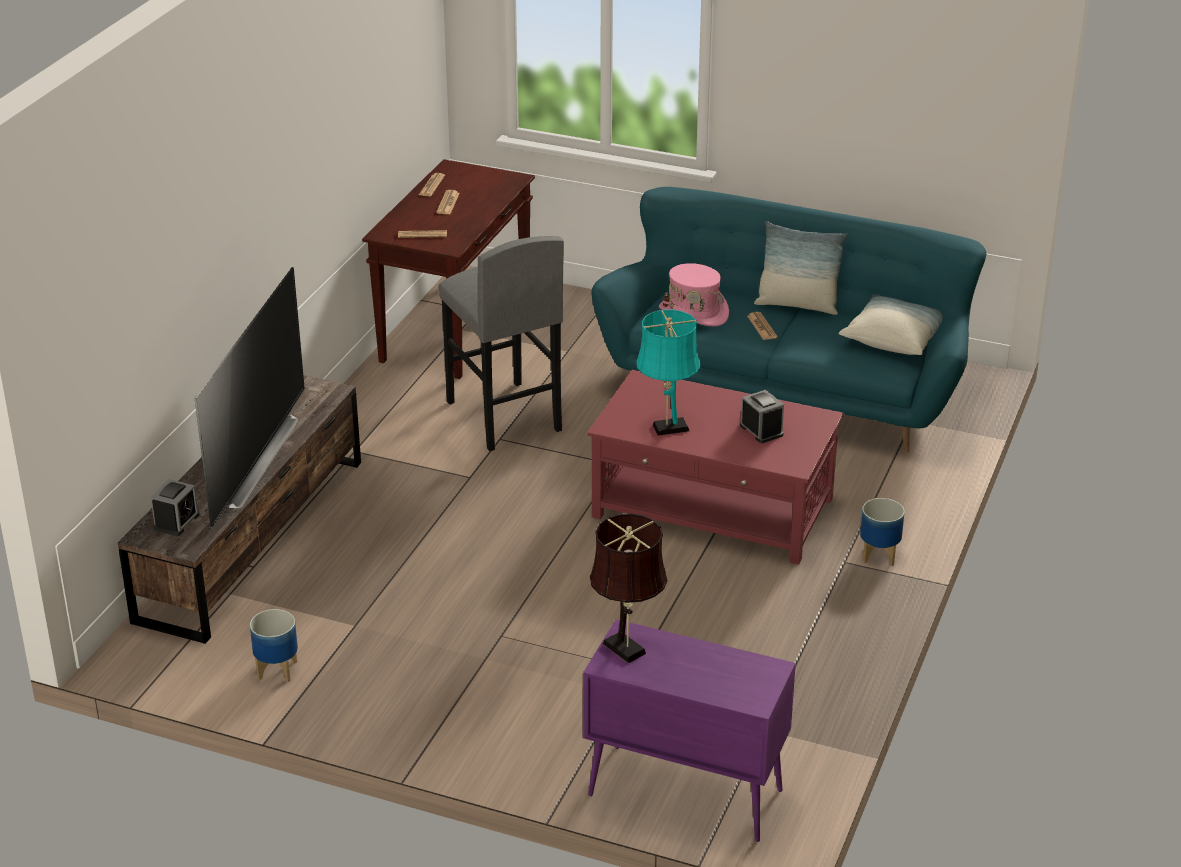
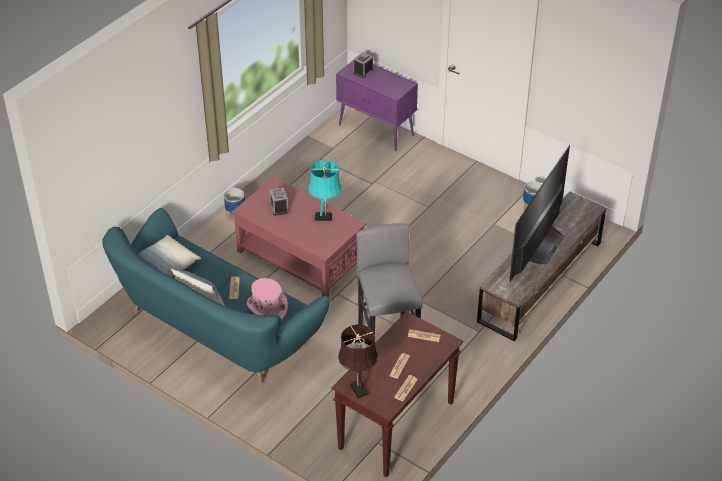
camera: 165 degrees left, 10 degrees up
alarm clock [151,479,200,536] -> alarm clock moved to [353,52,374,78]
brown table lamp [590,513,667,663] -> brown table lamp moved to [338,324,378,398]

